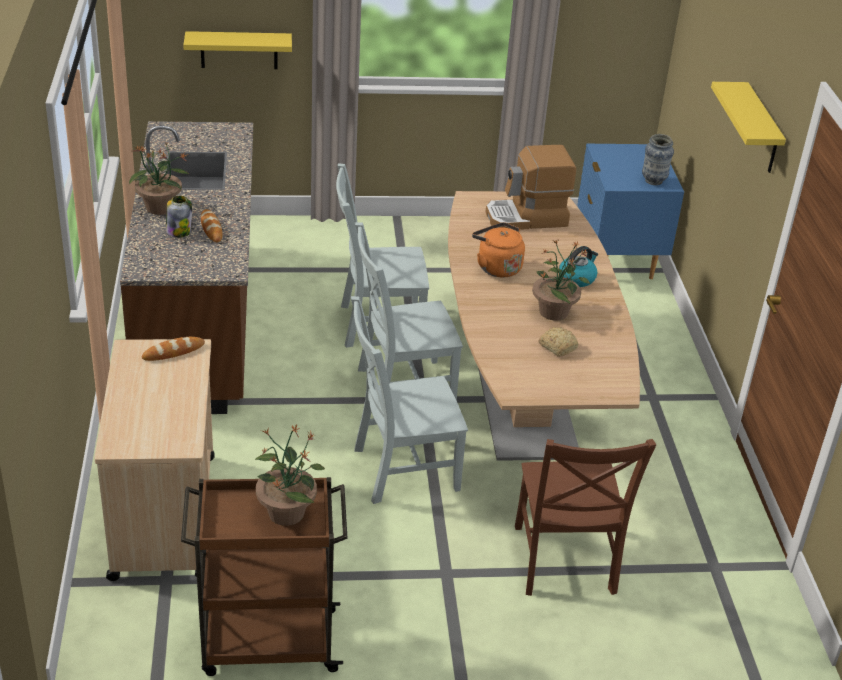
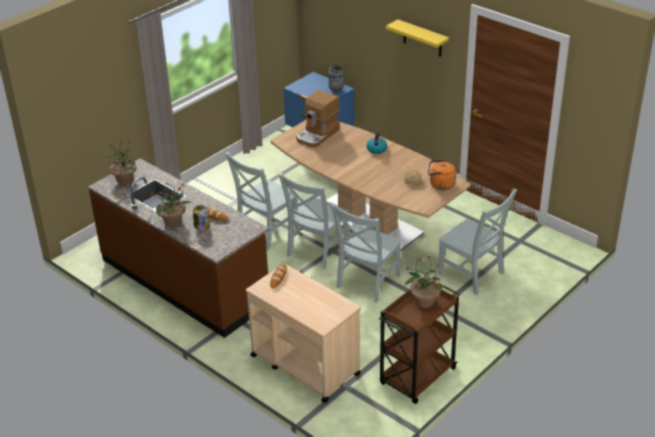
camera: 40 degrees left, 0 degrees up
yellow shelf [183,31,292,69] -> none
orange kettle [472,222,525,278] -> orange kettle moved to [428,159,456,190]
brown chair [515,439,657,596] -> grey chair [438,189,517,295]
potted plant [532,240,590,321] -> potted plant moved to [107,139,138,184]

